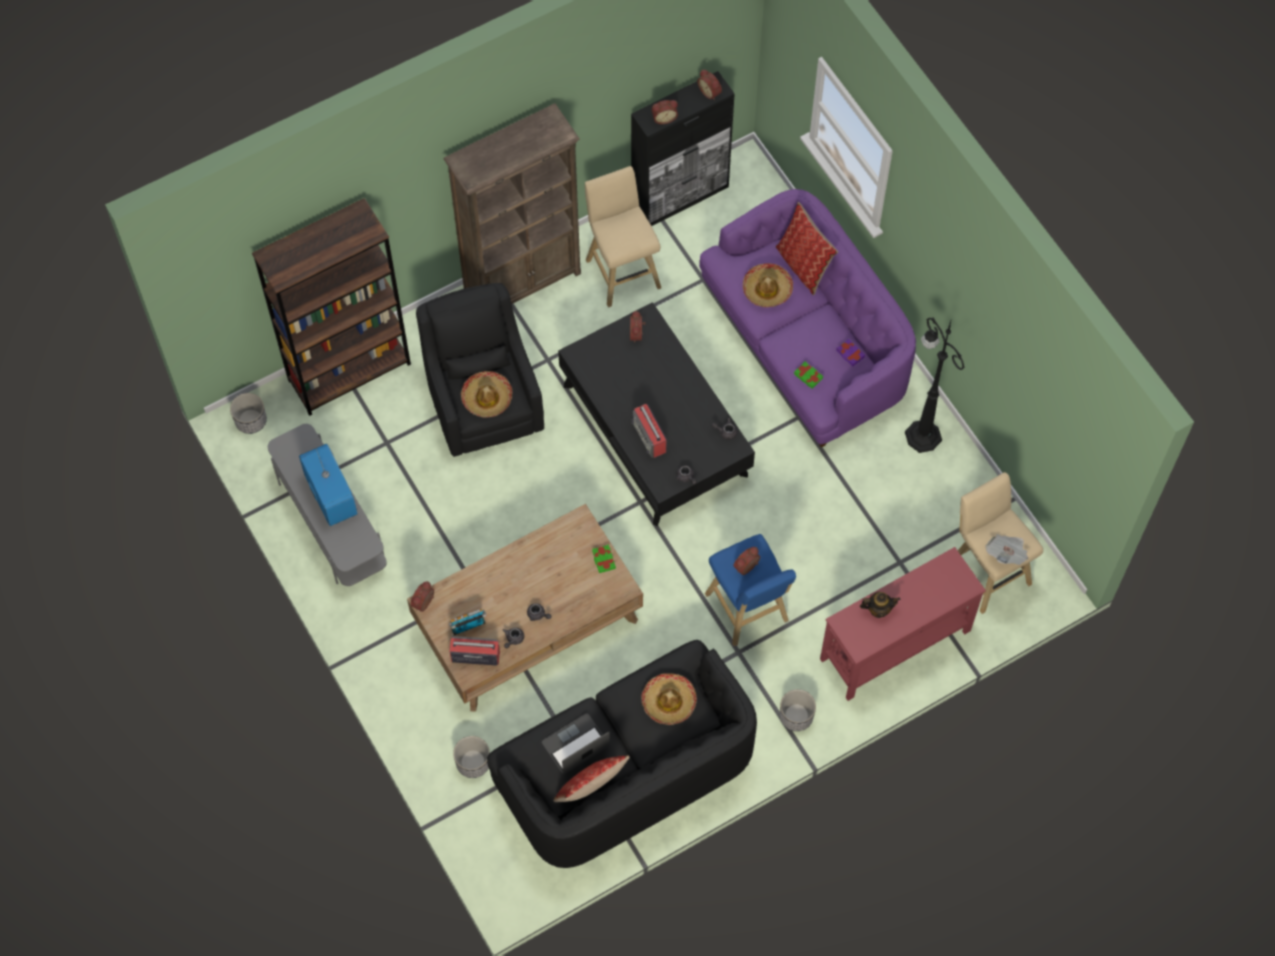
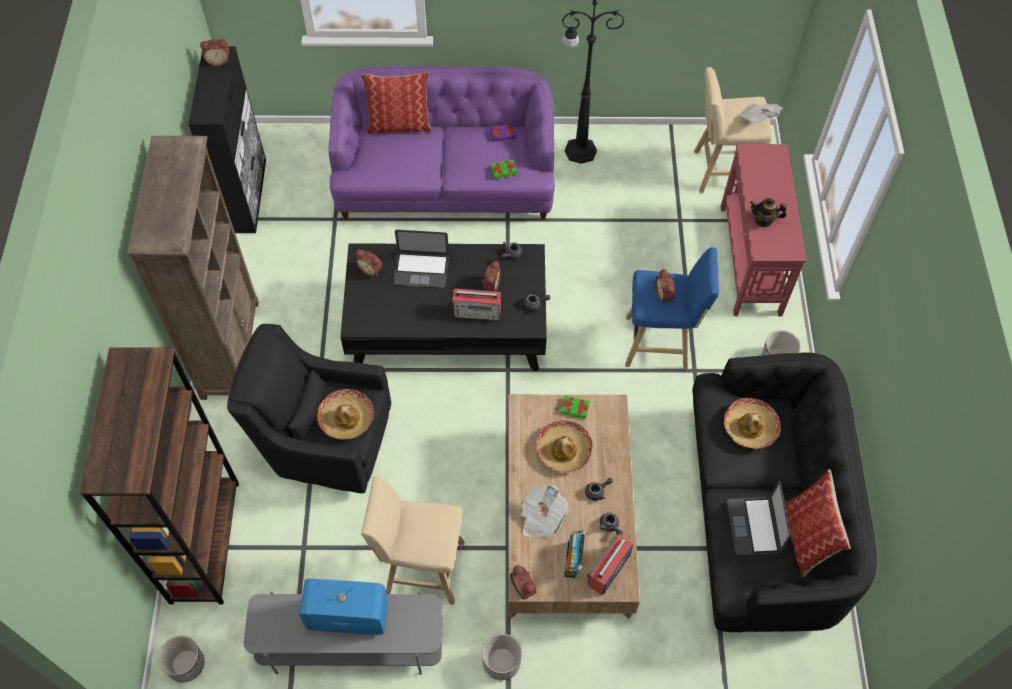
camera: 60 degrees left, 5 degrees down
planter [453,736,490,778] -> planter moved to [482,634,522,680]
beige stool [585,166,661,308] -> beige stool moved to [361,476,465,605]
alarm clock [652,100,678,124] -> alarm clock moved to [482,261,502,291]
hat [743,263,793,307] -> hat moved to [536,420,593,472]
teapot [860,592,900,618] -> teapot turned 105 degrees counterclockwise [750,198,787,227]
none -> laptop [393,230,449,288]
none -> newspaper [521,484,569,538]

